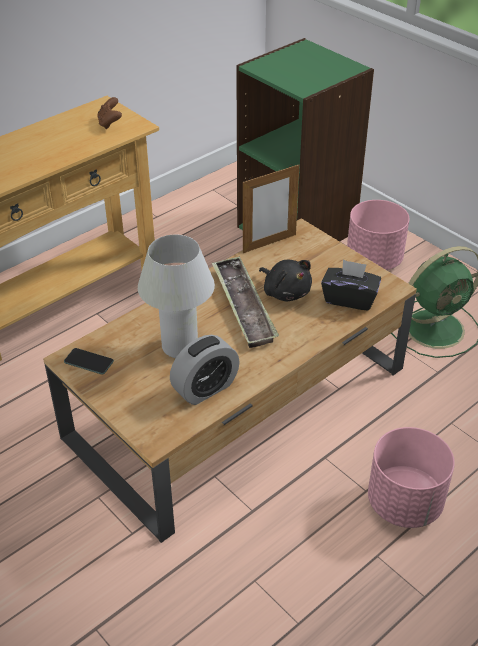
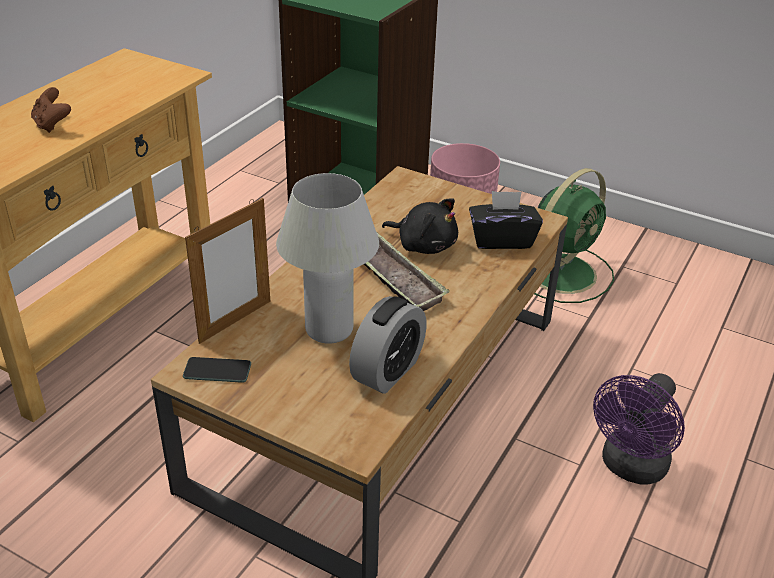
camera: 20 degrees left, 5 degrees down
brown game controller [97,97,122,129] -> brown game controller moved to [31,87,71,133]
picture frame [243,164,299,253] -> picture frame moved to [185,198,270,344]
pink planter [368,427,455,528] -> purple fan [593,373,685,485]

